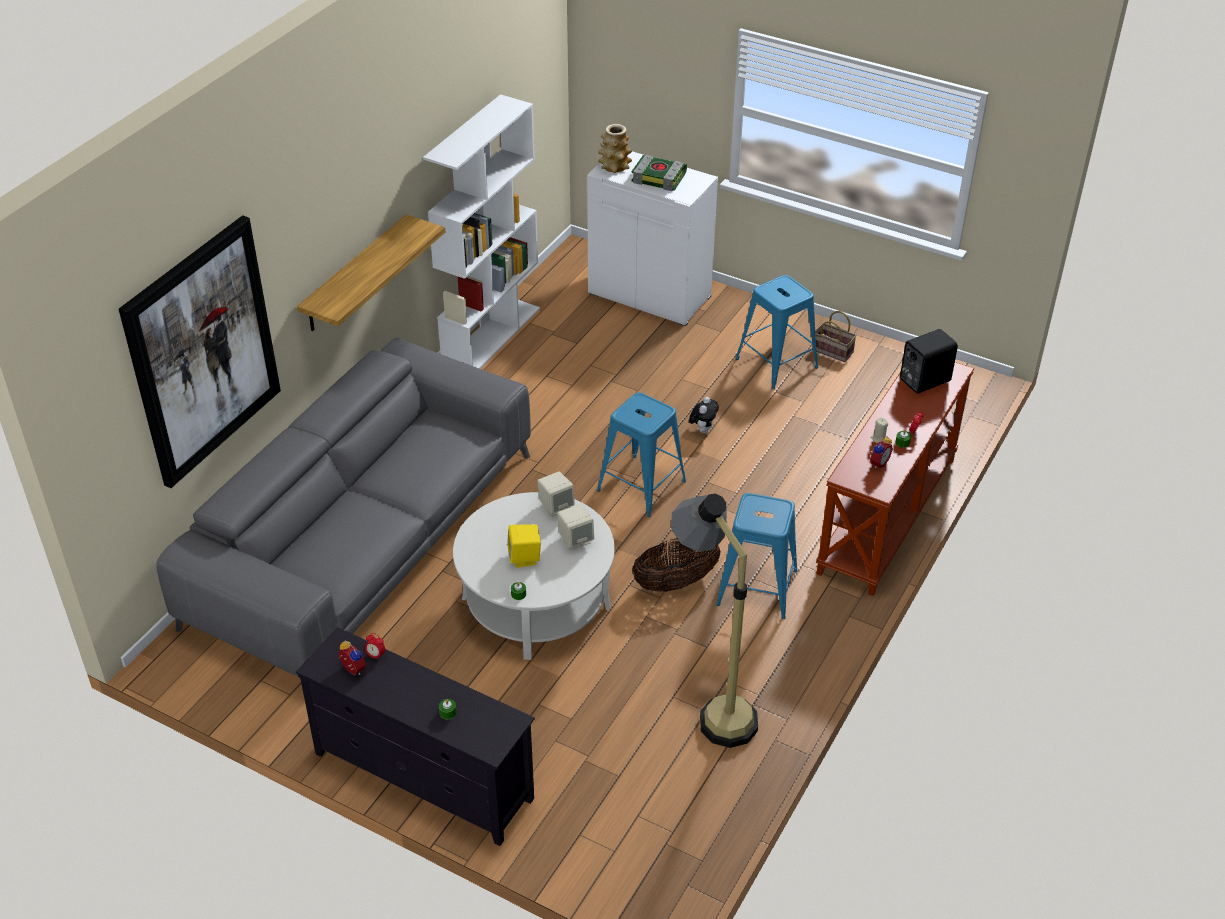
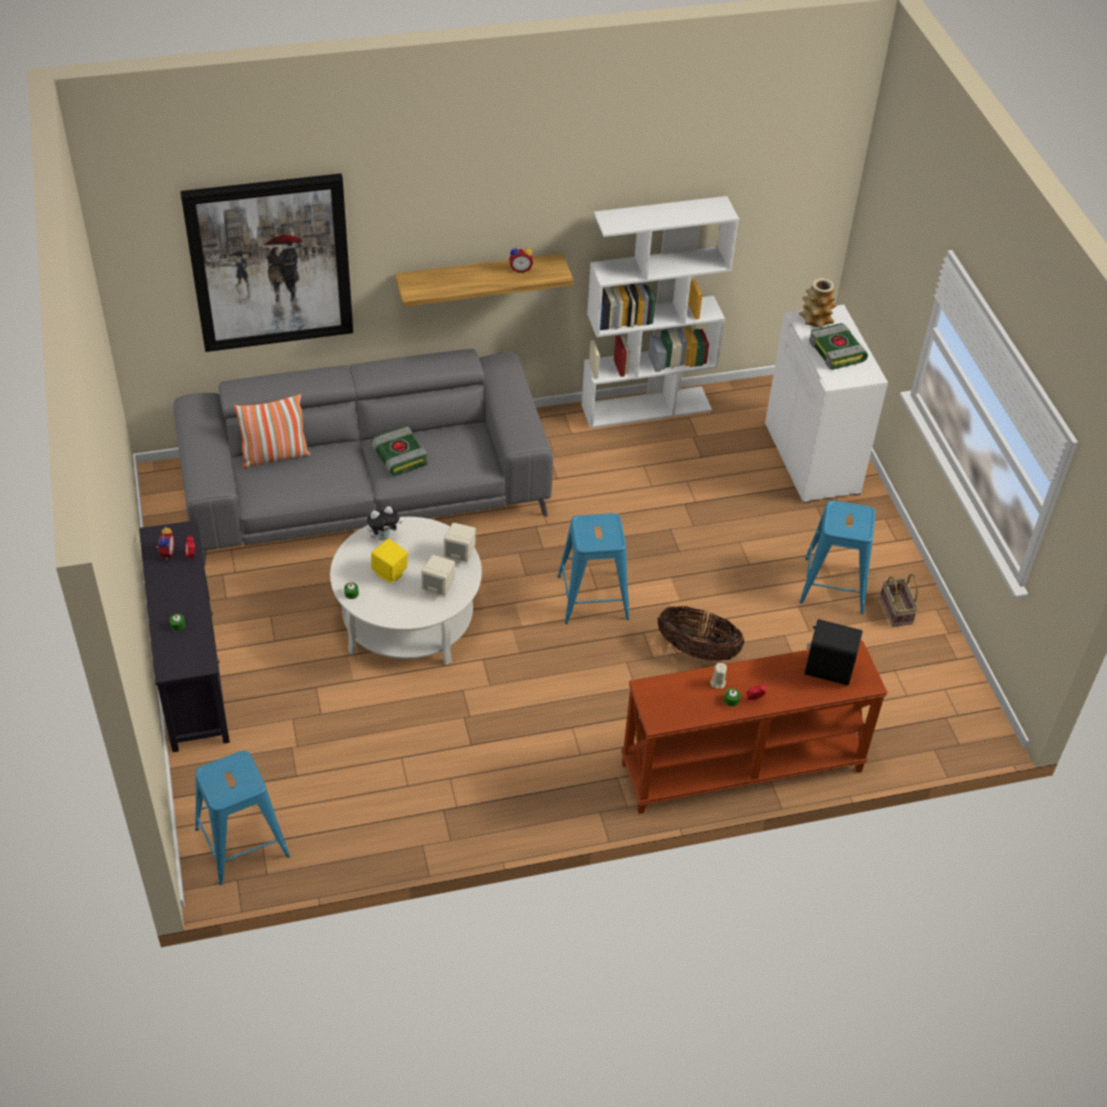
camera: 45 degrees right, 5 degrees up
basket [632,538,720,592] -> basket moved to [657,606,744,661]
floor lamp [671,494,758,748] -> none
plush toy [689,397,719,433] -> plush toy moved to [367,506,402,541]
blue stool [716,493,798,619] -> blue stool moved to [195,751,290,885]
alarm clock [870,436,893,469] -> alarm clock moved to [509,245,533,273]
none -> pillow [233,394,311,469]
none -> book [371,426,427,476]

